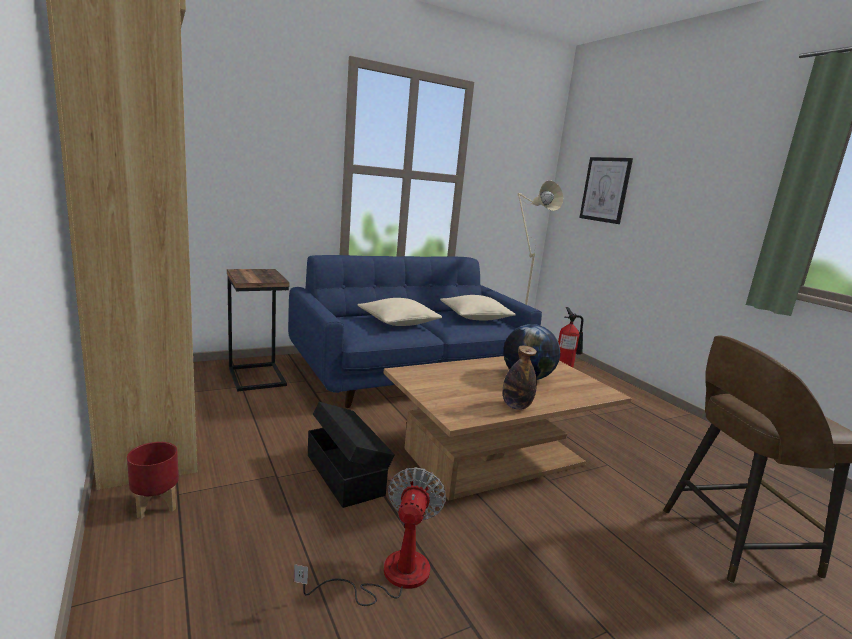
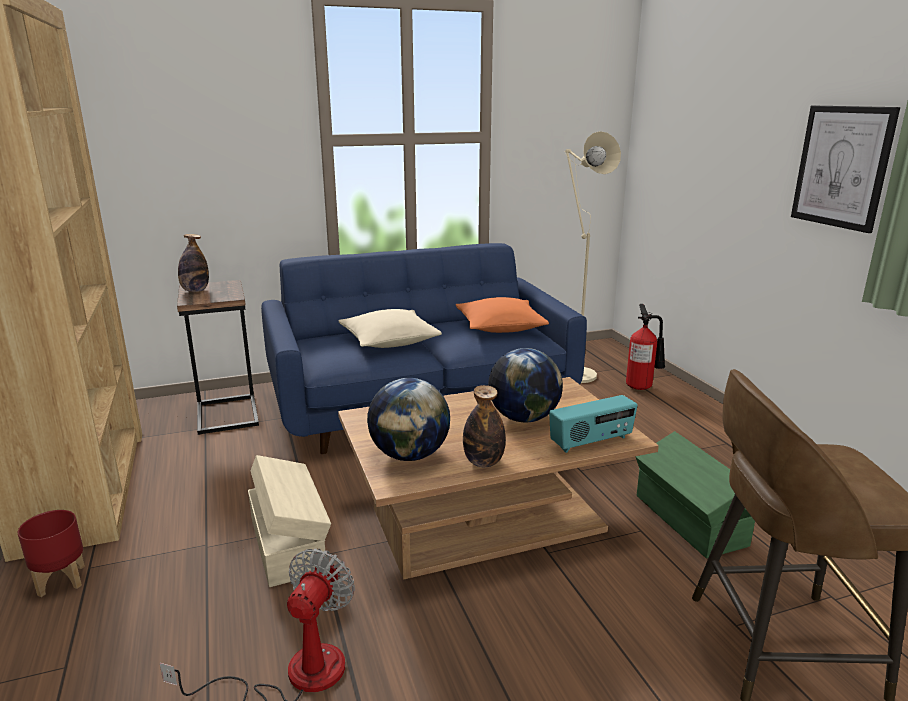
camera: 10 degrees right, 5 degrees up
black storage box [308,402,395,508] -> beige storage box [248,455,331,587]
beige pillow [440,295,515,320] -> orange pillow [456,297,549,333]
picture [579,157,633,224] -> picture moved to [791,106,900,233]
none -> bottle [178,234,209,292]
none -> globe [367,378,450,461]
none -> radio [549,395,638,453]
none -> green storage box [635,431,755,558]

